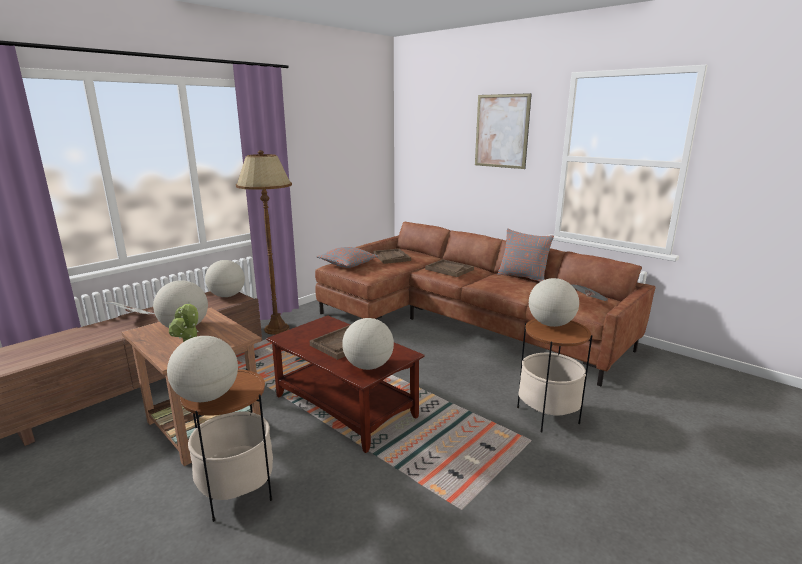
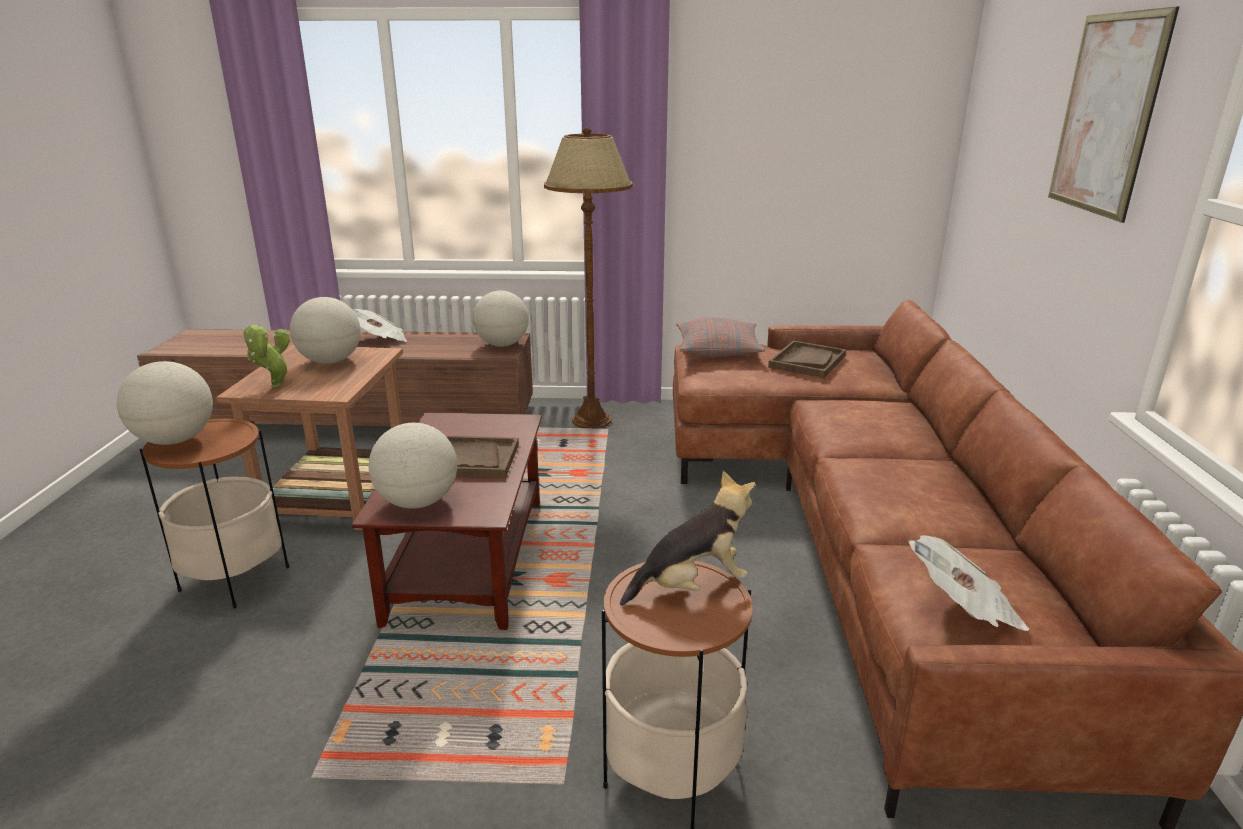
camera: 50 degrees right, 5 degrees up
brown tray [425,259,474,277] -> none
grey pillow [497,228,554,282] -> none
globe [529,278,579,327] -> plush toy [620,471,755,606]

